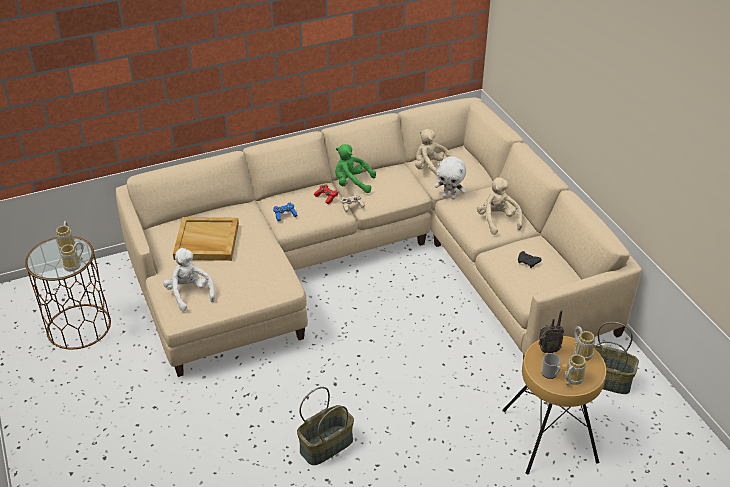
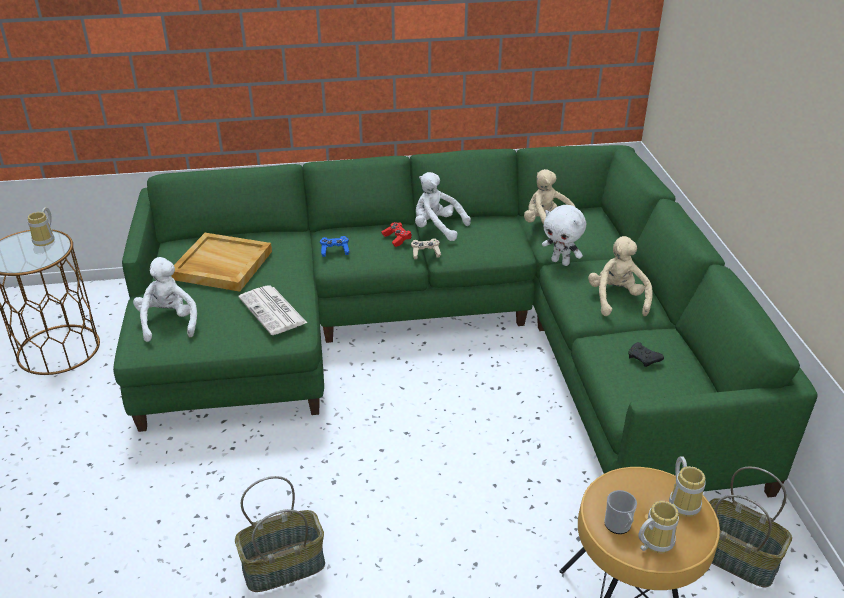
camera: 15 degrees right, 5 degrees down
mug [61,242,84,271] -> none
beige sofa [116,97,642,377] -> green sofa [113,145,818,498]
green plush toy [335,144,376,193] -> white plush toy [415,172,471,241]
radio [538,310,564,353] -> none
none -> newspaper [238,285,307,335]

